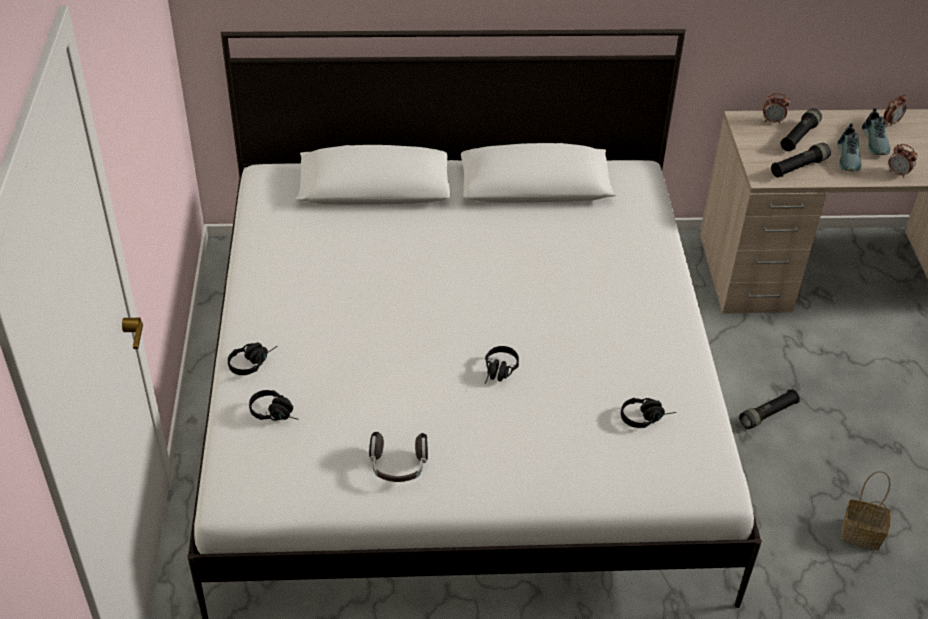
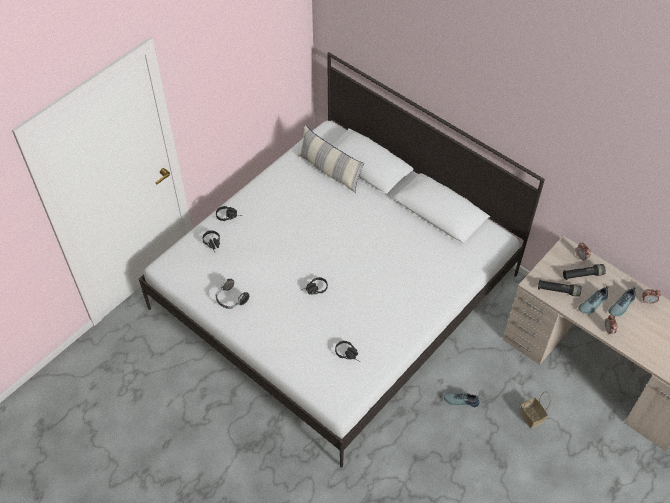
camera: 45 degrees right, 10 degrees up
black flashlight [739,389,800,429] -> shoe [444,393,479,408]
basket [841,471,891,550] -> basket moved to [519,391,551,429]
none -> pillow [297,125,364,193]

